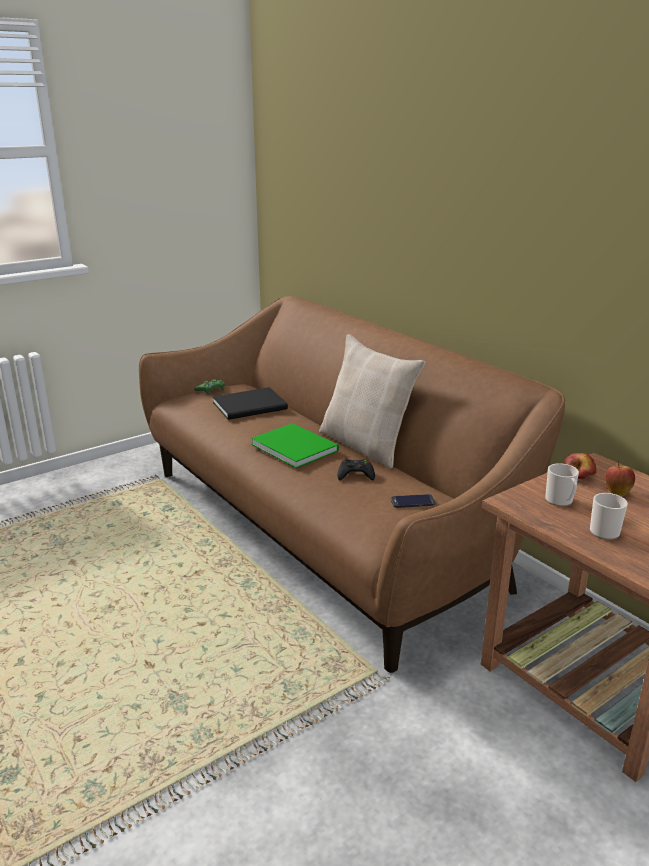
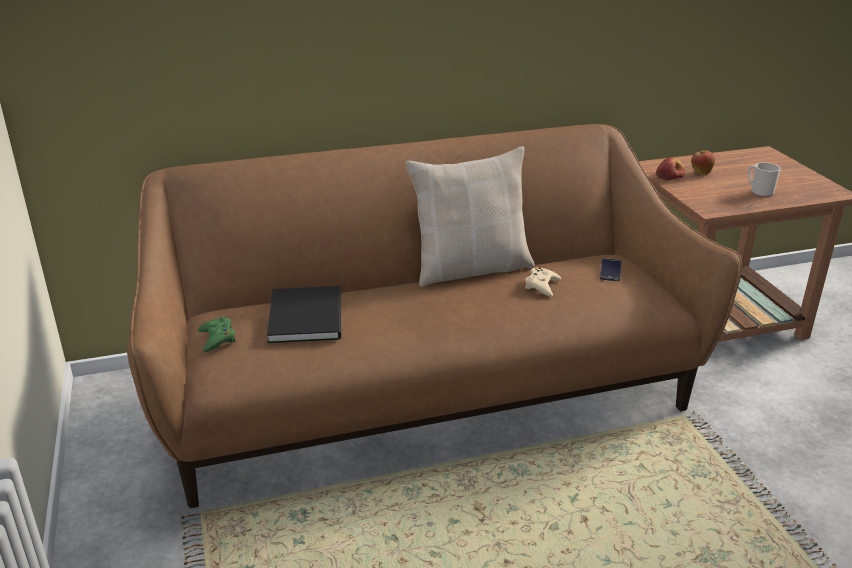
camera: 70 degrees left, 5 degrees up
green book [251,423,339,468] -> none
black game controller [337,458,375,481] -> beige game controller [525,267,561,297]
mug [545,463,579,507] -> none

